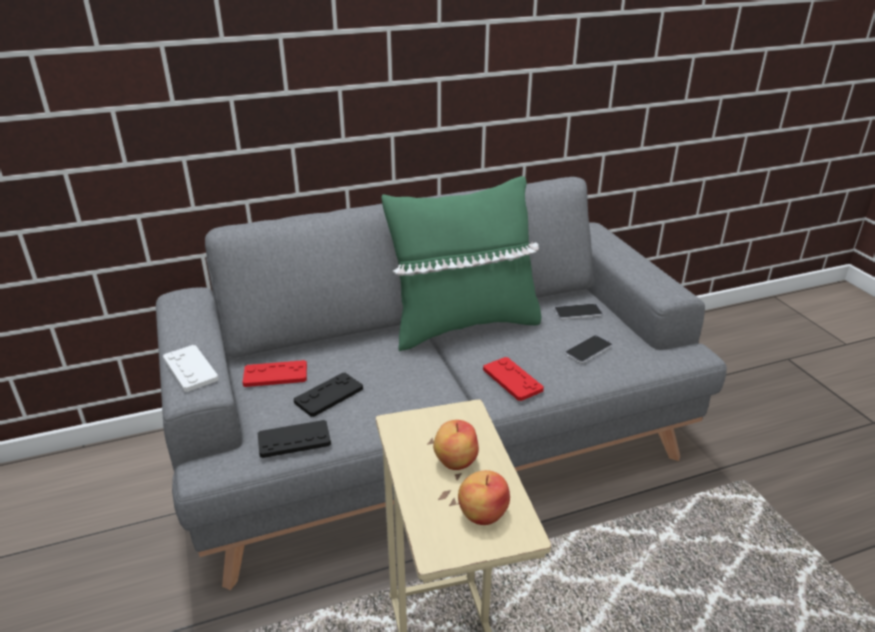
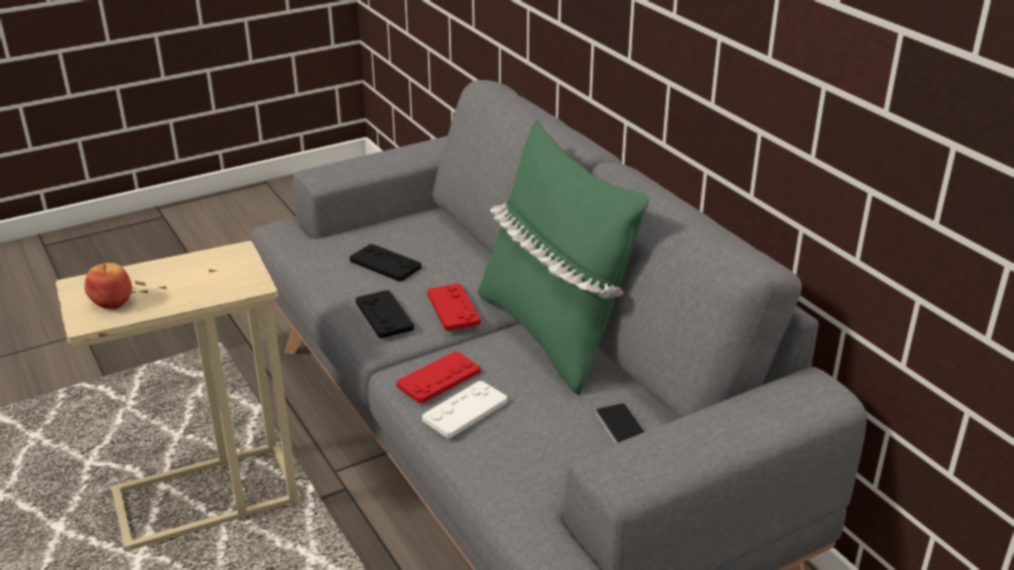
camera: 80 degrees right, 0 degrees up
white game controller [163,345,219,392] -> white game controller moved to [422,381,507,438]
red game controller [242,360,307,387] -> red game controller moved to [427,284,481,331]
black game controller [257,420,331,458] -> black game controller moved to [356,290,414,338]
apple [433,420,479,470] -> none
phone [565,335,612,363] -> none

